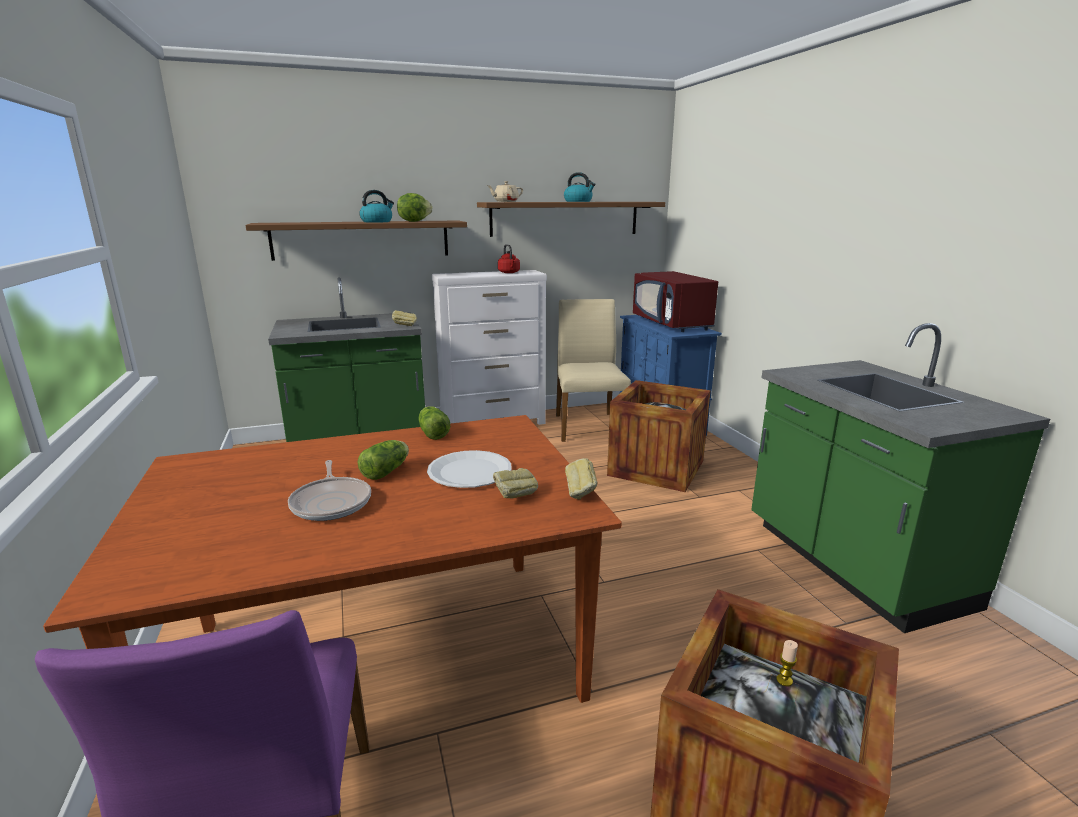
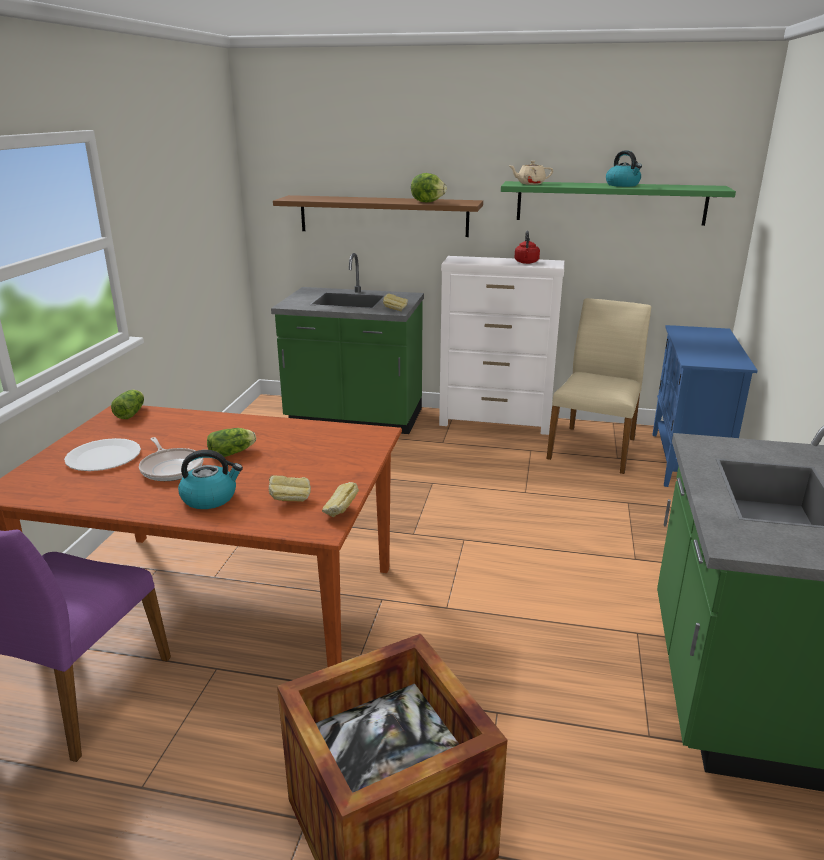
camera: 30 degrees right, 5 degrees up
frying pan [288,460,371,521] -> frying pan turned 45 degrees counterclockwise [139,437,203,481]
kettle [359,190,394,223] -> kettle moved to [178,450,243,509]
lettuce [418,406,450,440] -> lettuce moved to [111,390,144,419]
white plate [427,450,512,488] -> white plate moved to [64,438,141,471]
brown shelf [477,202,665,237] -> green shelf [501,181,736,226]
crate [607,380,711,492] -> none
red microwave [633,271,718,332] -> none
candle [777,640,798,686] -> none

